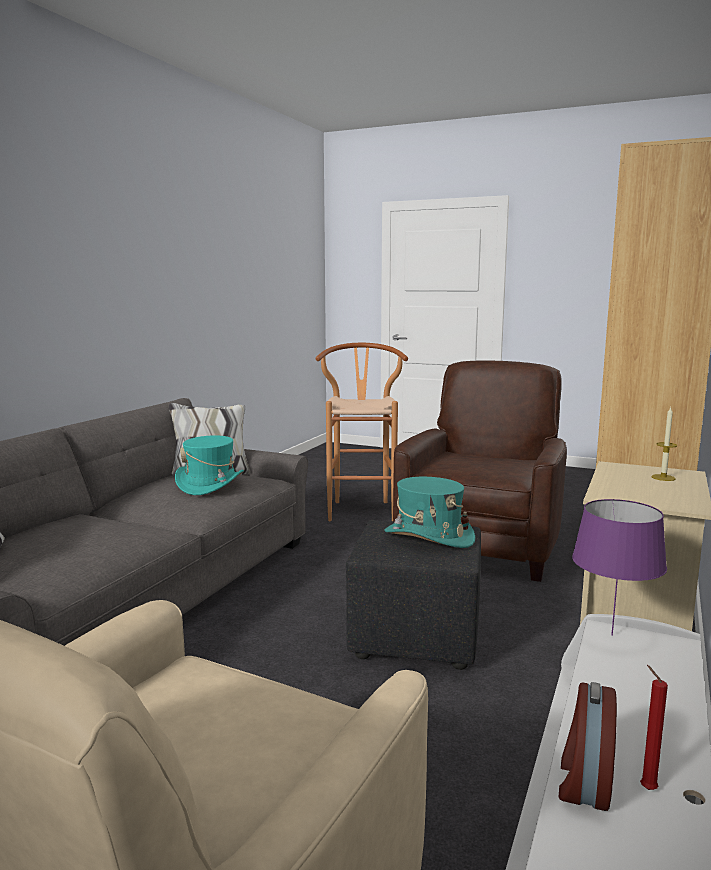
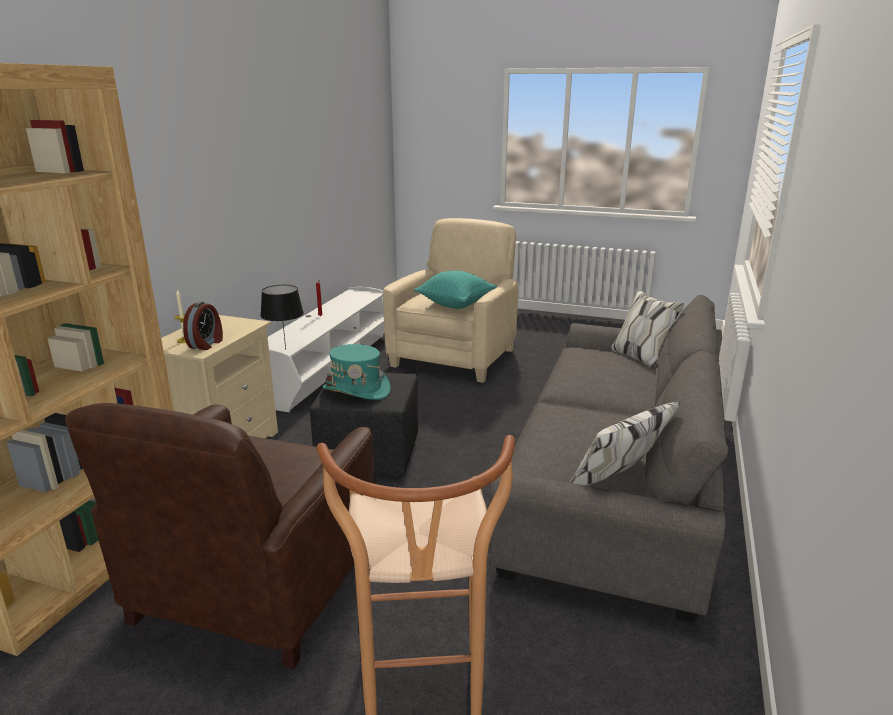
camera: 175 degrees right, 10 degrees up
turquoise hat [175,435,244,495] -> none
alarm clock [558,682,617,811] -> alarm clock moved to [183,302,223,350]
purple table lamp [572,499,667,636] -> black table lamp [260,285,304,350]
none -> turquoise pillow [414,271,497,309]

